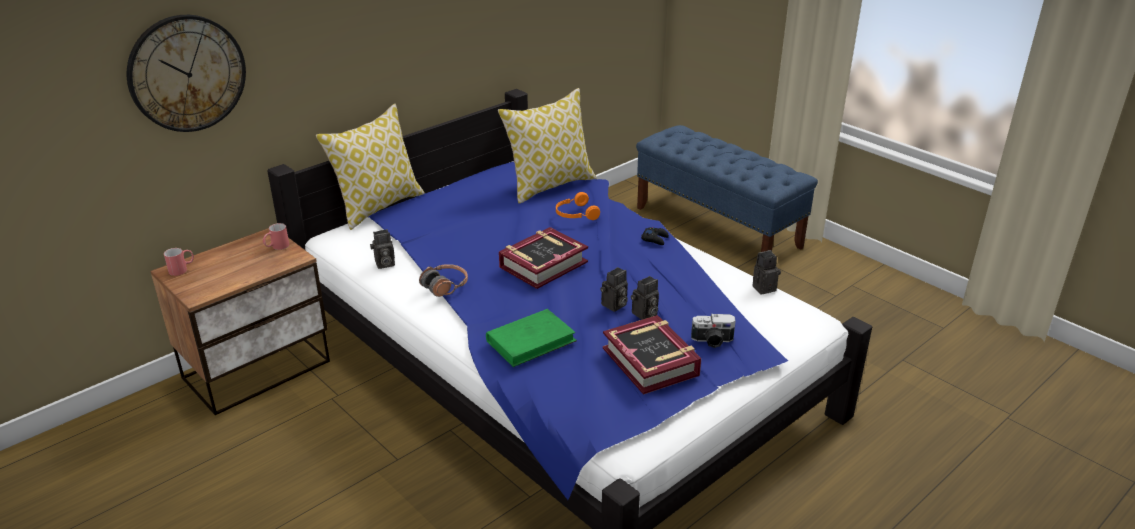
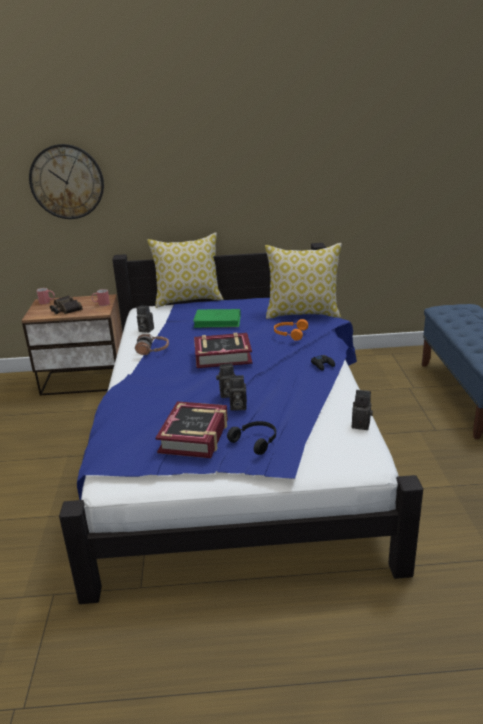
camera: 40 degrees right, 5 degrees down
green book [486,309,577,367] -> green book moved to [193,309,241,328]
camera [691,314,736,348] -> black headphones [227,421,276,455]
none -> binoculars [50,295,82,314]

